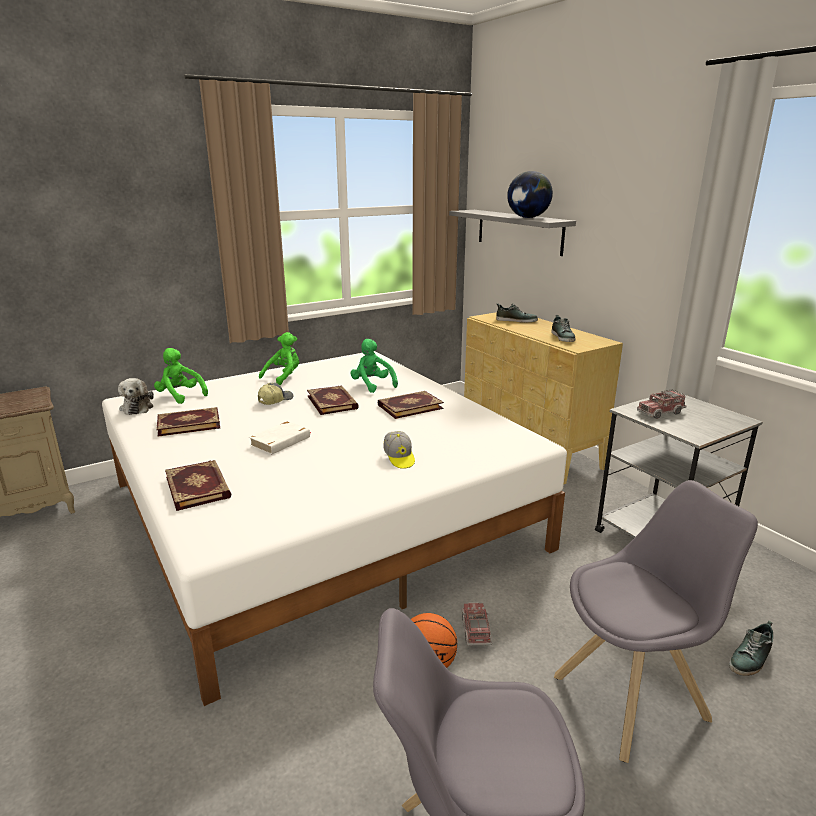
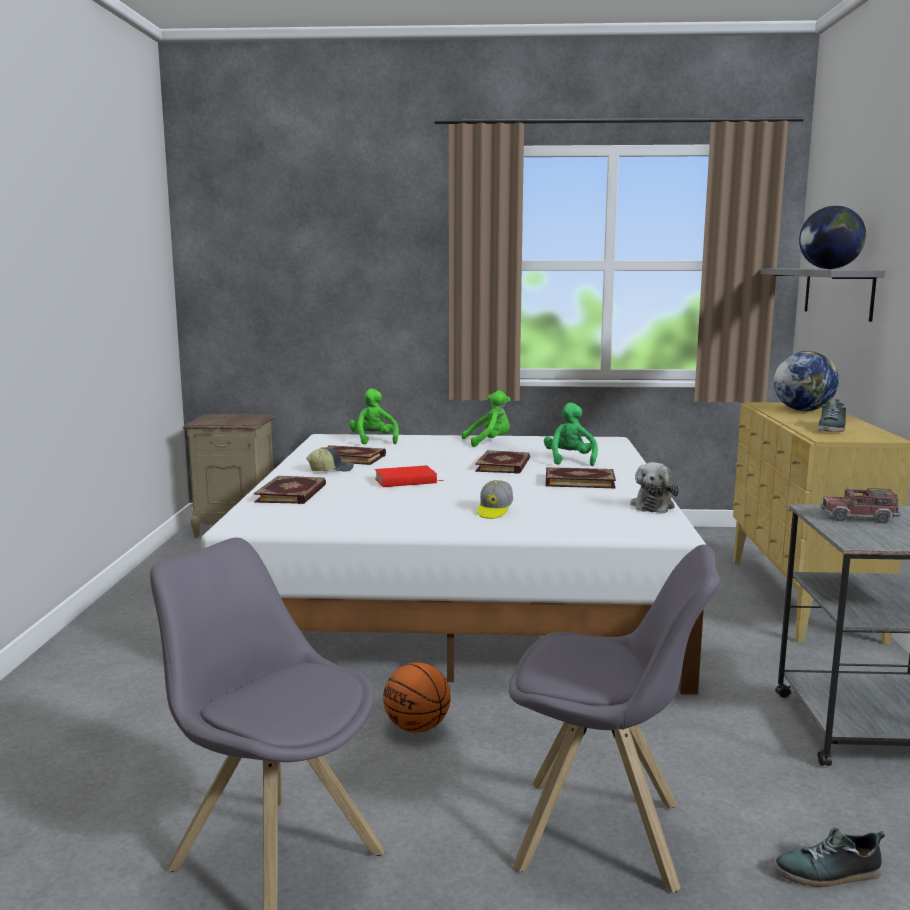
camera: 35 degrees right, 10 degrees down
plush toy [118,378,154,415] -> plush toy moved to [630,462,679,513]
white book [249,421,310,455] -> red book [375,465,443,487]
cap [258,383,293,405] -> cap moved to [307,447,354,471]
toy truck [462,602,492,645] -> none
shoe [496,303,538,323] -> globe [774,351,839,411]

